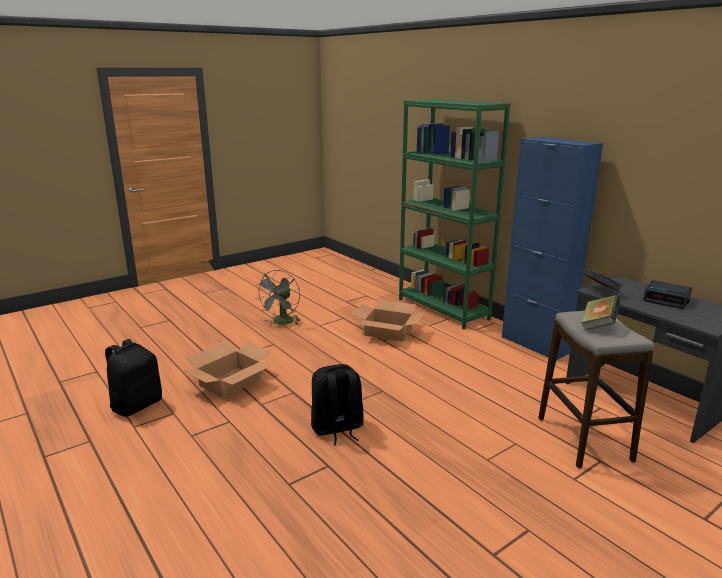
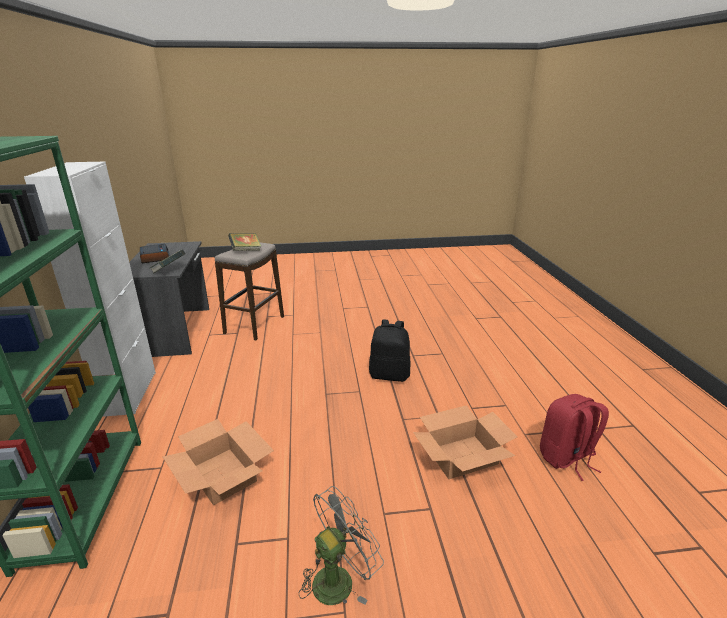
camera: 150 degrees left, 5 degrees up
black backpack [105,339,162,417] -> red backpack [540,394,609,481]
blue cabinet [502,137,603,360] -> white cabinet [24,162,156,417]

